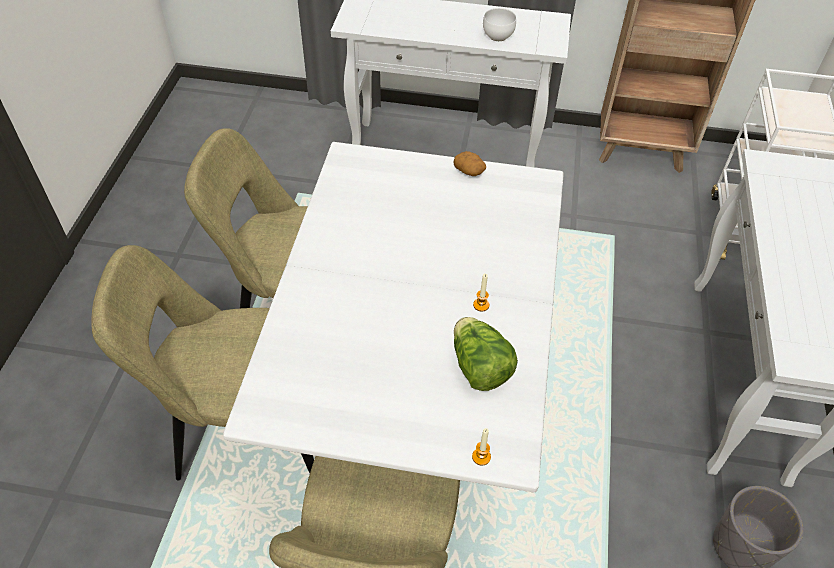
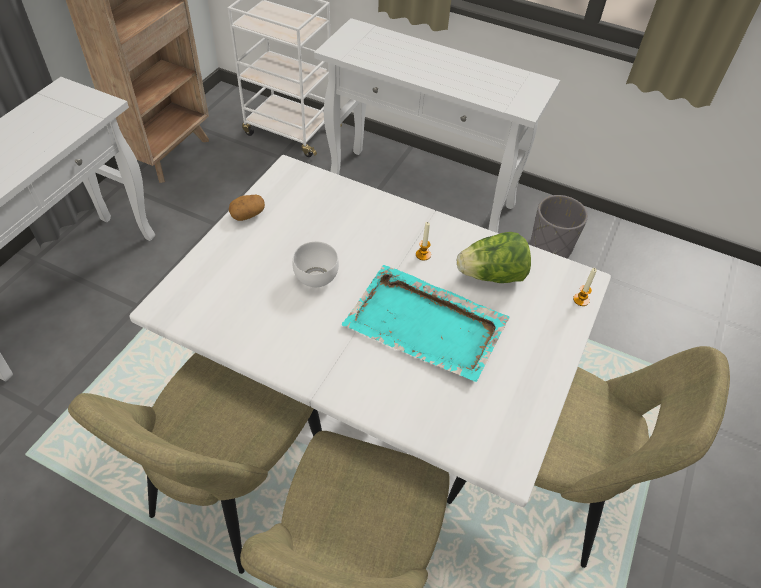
camera: 75 degrees left, 0 degrees up
white bowl [483,8,516,41] -> white bowl moved to [293,241,339,287]
none -> turquoise tray [342,265,509,382]

